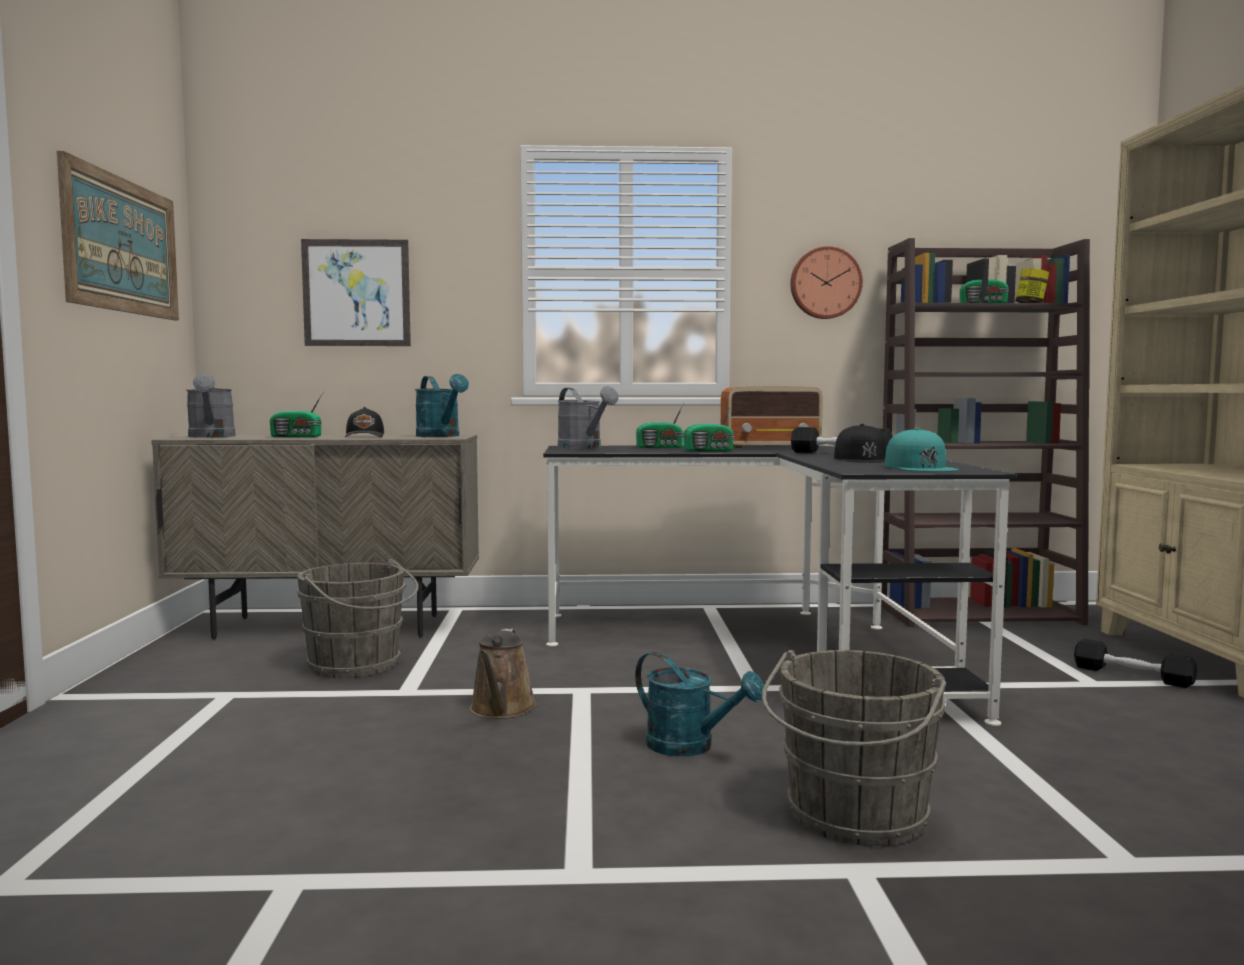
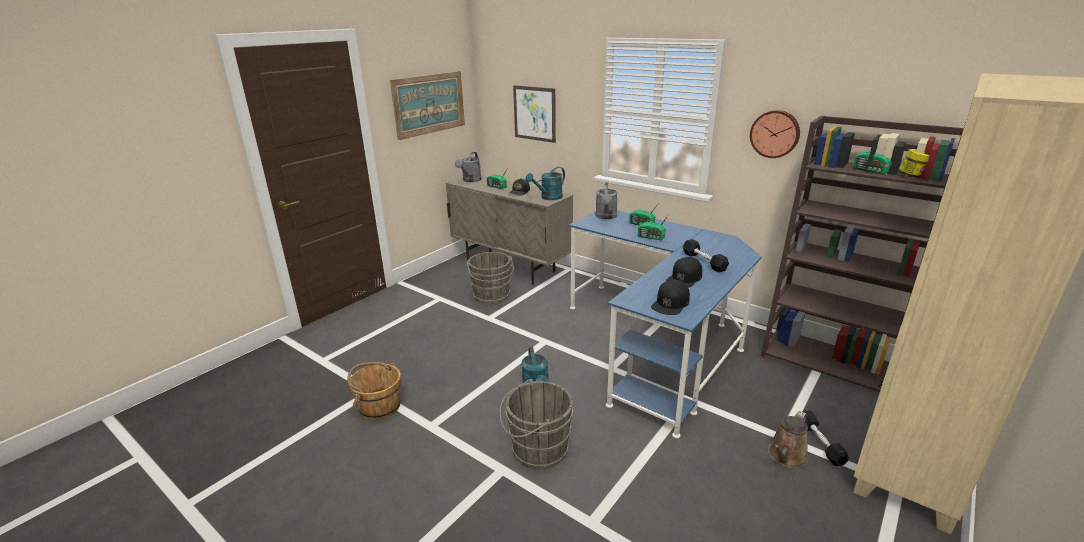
camera: 40 degrees right, 20 degrees up
turquoise watering can [415,374,469,437] -> turquoise watering can turned 45 degrees clockwise [526,167,565,200]
brown watering can [470,629,537,719] -> brown watering can moved to [768,411,809,468]
black desk [543,445,1017,726] -> blue desk [569,210,762,438]
radio [721,386,823,448] -> none
turquoise cap [885,428,959,472] -> black cap [651,280,690,315]
none -> brown bucket [347,362,401,420]

